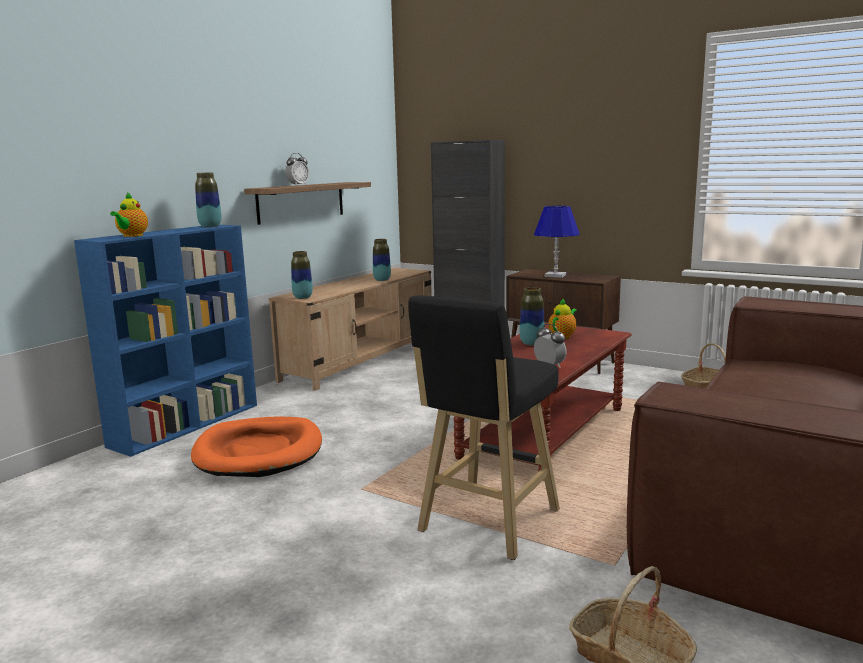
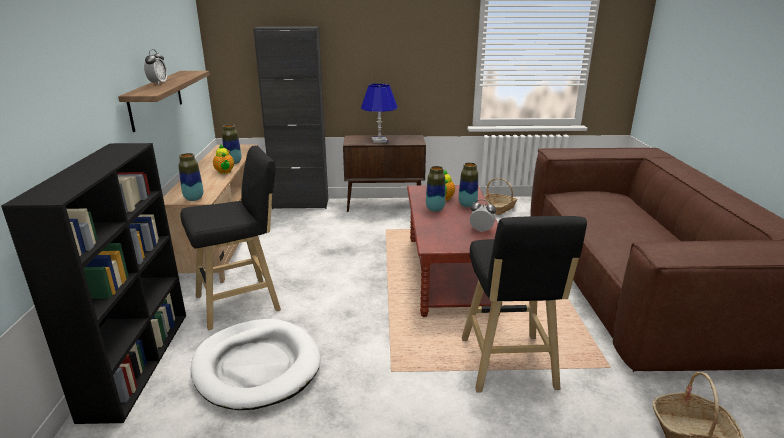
camera: 35 degrees left, 10 degrees up
blue bookcase [74,225,257,457] -> black bookcase [1,143,186,424]
teapot [110,192,148,237] -> teapot moved to [213,144,234,174]
orange dog bed [191,416,322,477] -> white dog bed [191,319,321,410]
vase [195,172,222,227] -> vase moved to [459,163,478,207]
none -> black stool [181,146,281,330]

